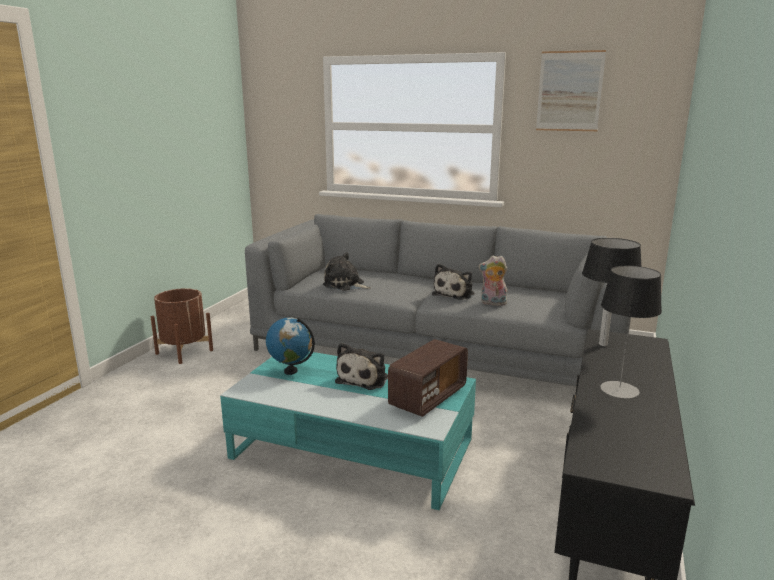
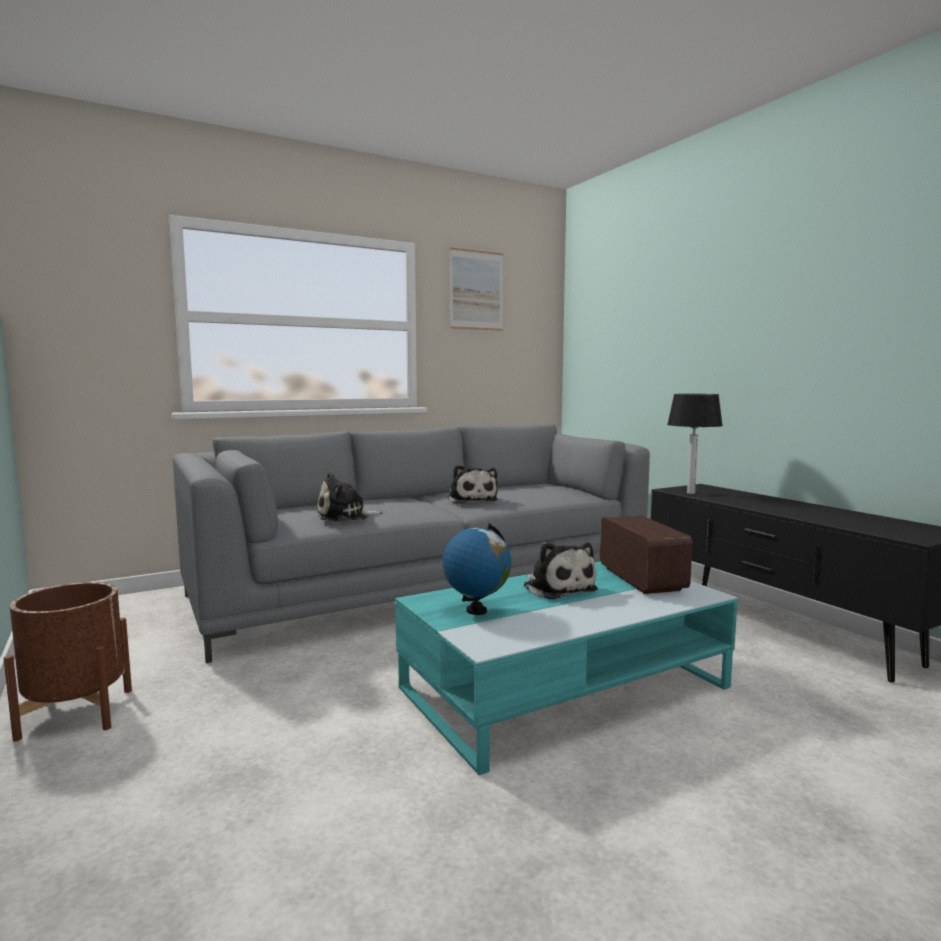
camera: 50 degrees left, 10 degrees down
plush toy [479,255,508,306] -> none
table lamp [600,266,662,399] -> none

